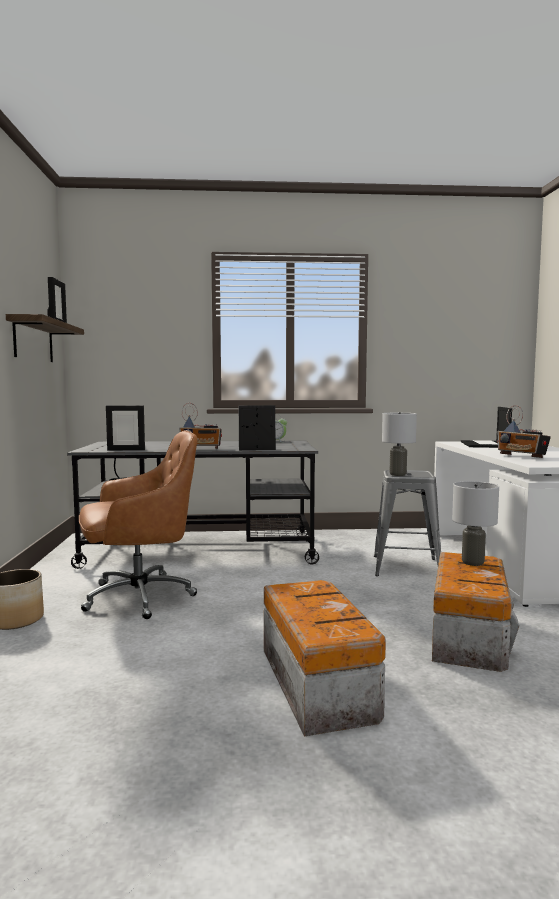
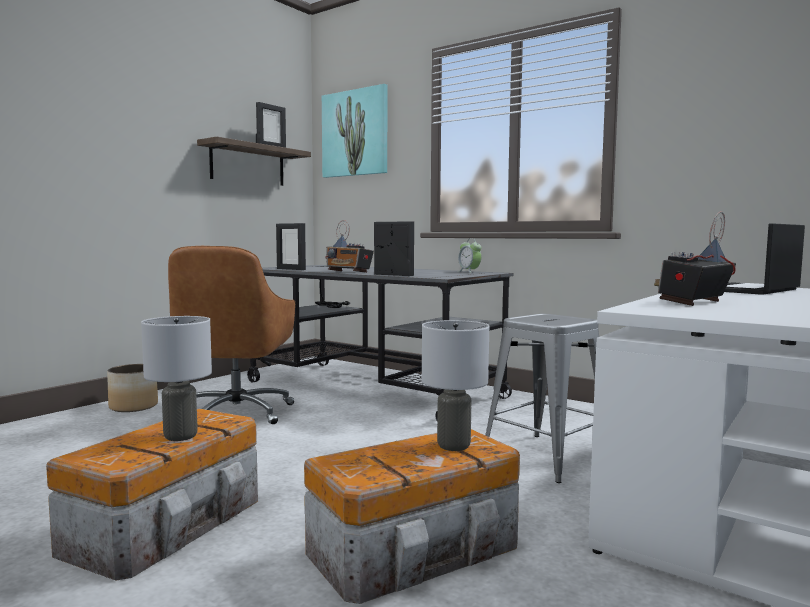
camera: 40 degrees right, 0 degrees up
brown office chair [79,430,198,619] -> brown office chair turned 75 degrees clockwise [168,246,295,424]
white table lamp [382,412,417,476] -> white table lamp moved to [141,316,212,441]
radio [497,405,551,458] -> radio turned 45 degrees clockwise [654,211,736,306]
none -> picture [322,84,387,178]

